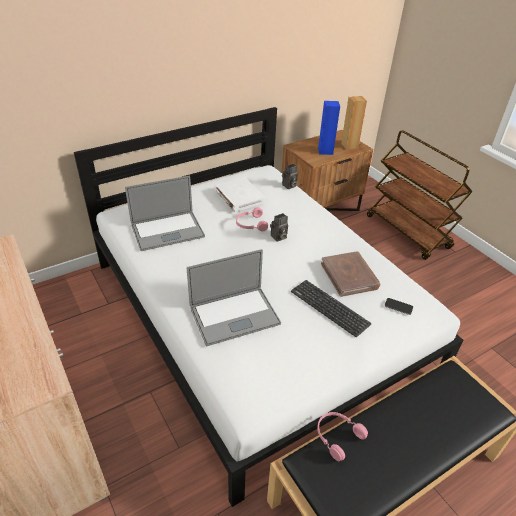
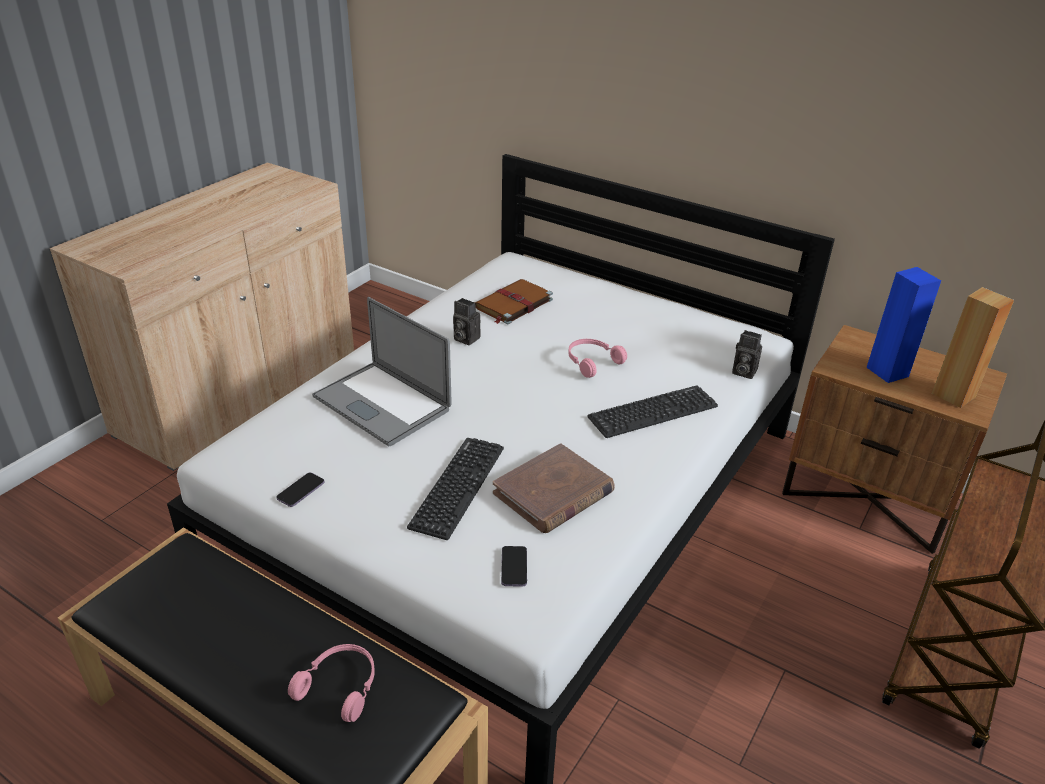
camera: 65 degrees right, 5 degrees down
laptop [125,176,205,251] -> brown book [475,279,553,324]
white book [215,178,265,212] -> none
camera [270,213,288,242] -> camera moved to [453,298,481,345]
pink headphones [317,412,368,461] -> pink headphones moved to [288,644,375,722]
none -> phone [276,473,324,507]
none -> keyboard [587,385,718,438]

